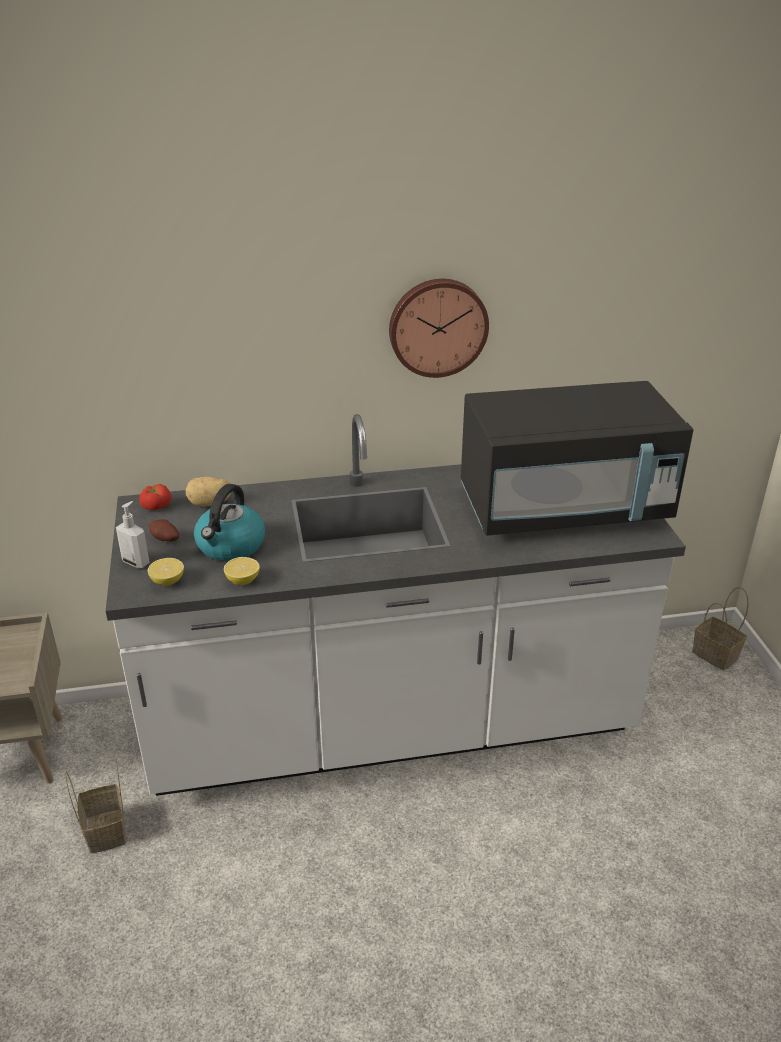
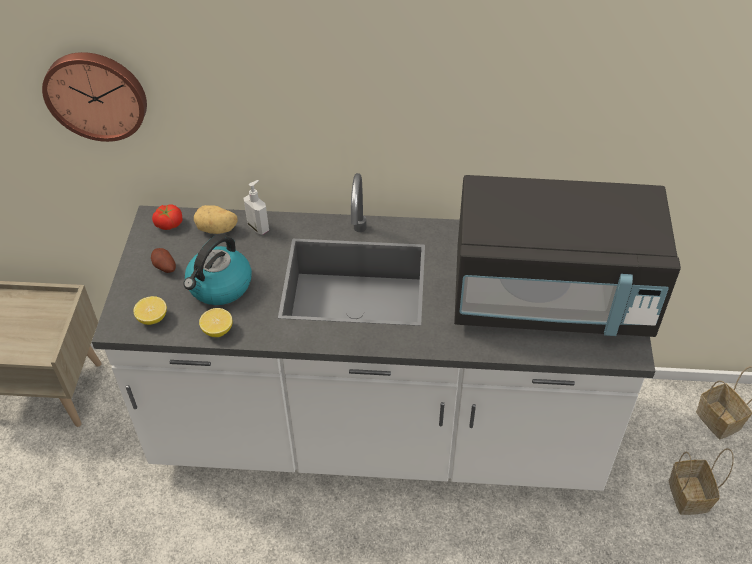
camera: 15 degrees right, 15 degrees up
basket [65,759,126,854] -> basket moved to [669,448,734,515]
soap dispenser [116,501,150,568] -> soap dispenser moved to [243,180,269,235]
wall clock [389,279,489,378] -> wall clock moved to [42,52,147,142]

